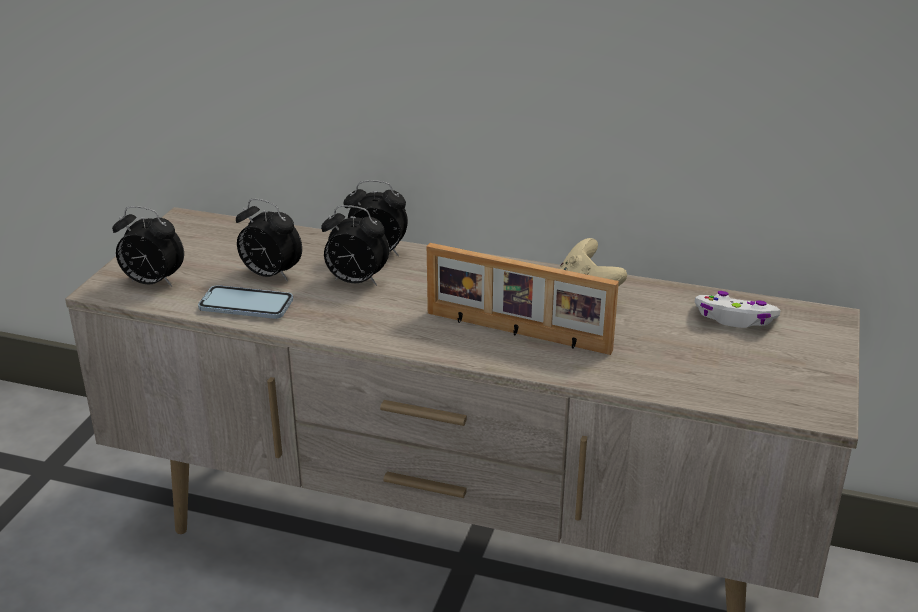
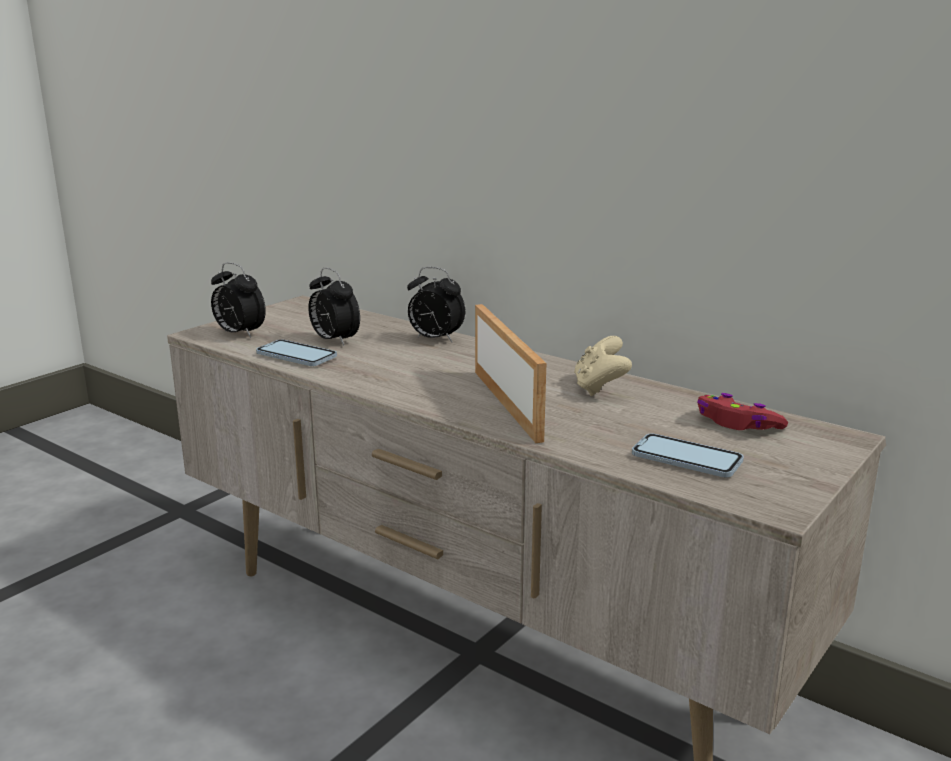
camera: 20 degrees right, 10 degrees down
alarm clock [321,205,390,286] -> none
picture frame [427,243,619,355] -> picture frame turned 150 degrees counterclockwise [475,304,546,443]
white game controller [695,291,781,328] -> red game controller [697,393,788,430]
none -> phone [632,434,744,477]

